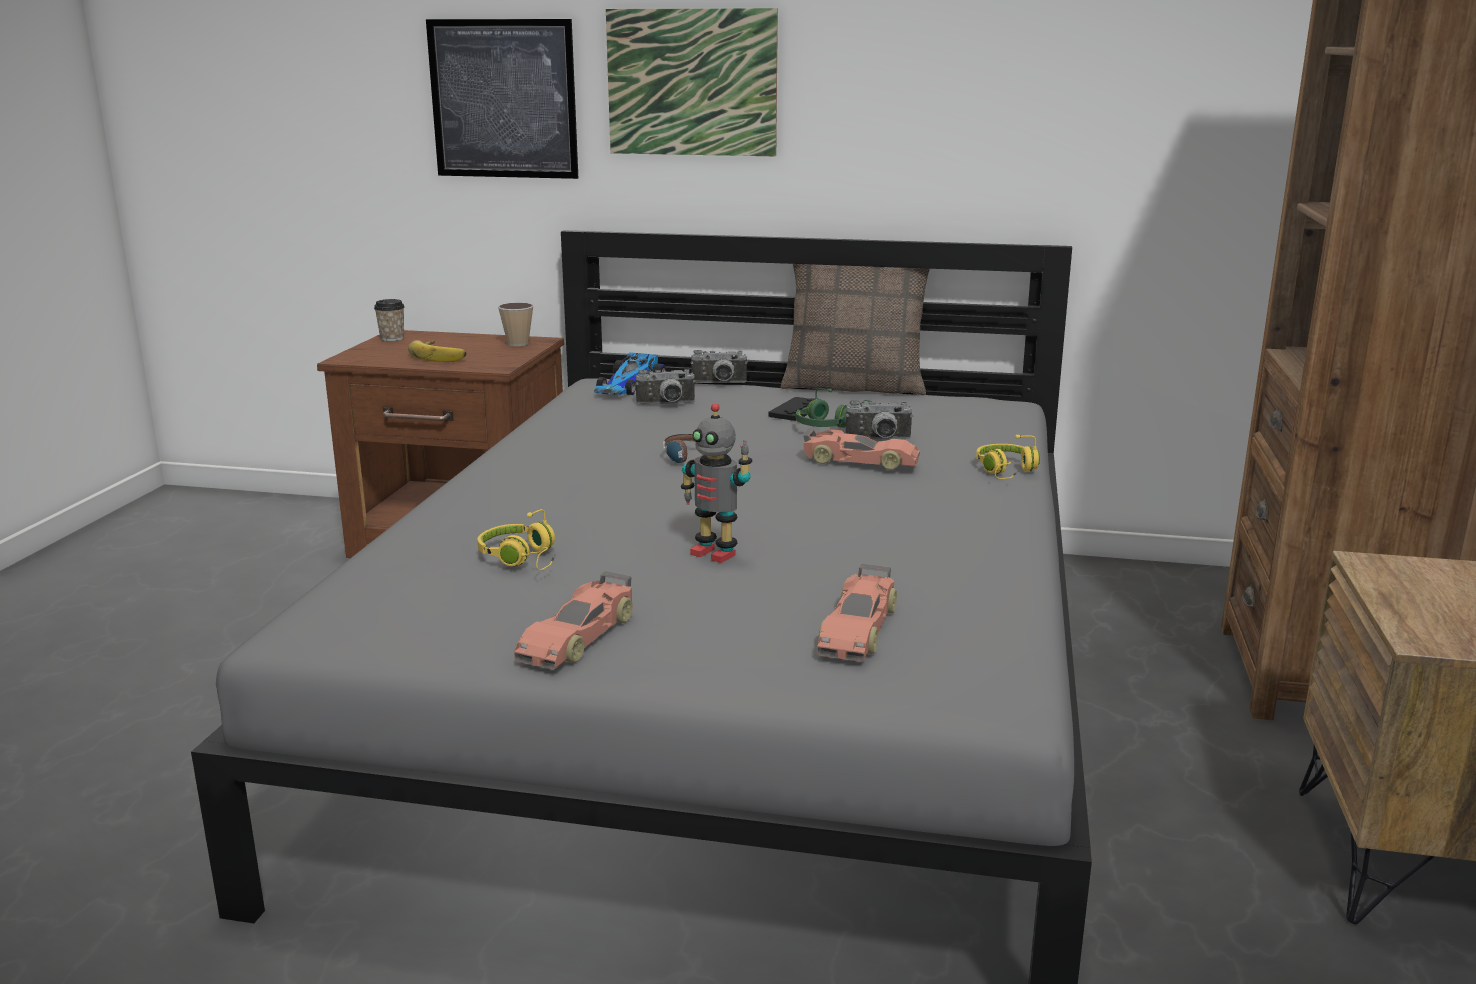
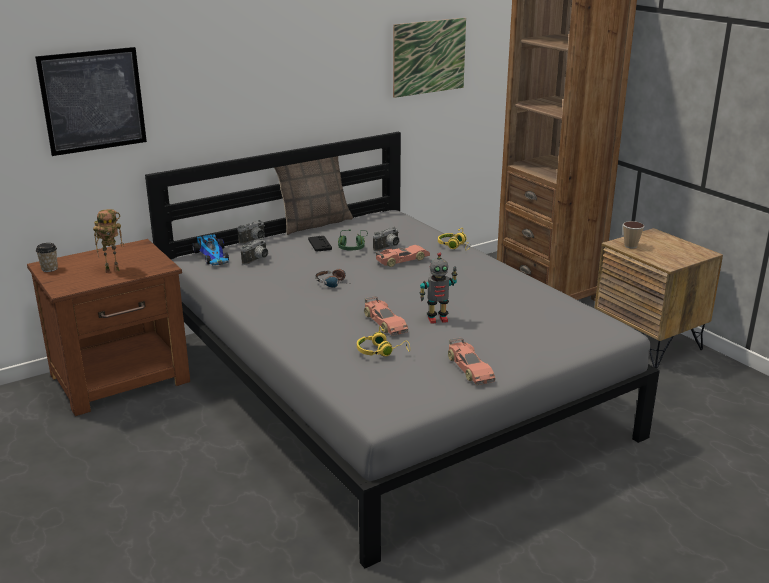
camera: 45 degrees left, 5 degrees up
banana [408,340,466,362] -> toy robot [93,209,124,273]
cup [498,303,533,346] -> cup moved to [623,221,644,249]
picture [606,8,778,156] -> picture moved to [393,18,466,98]
toy car [817,564,897,662] -> toy car moved to [364,296,408,336]

